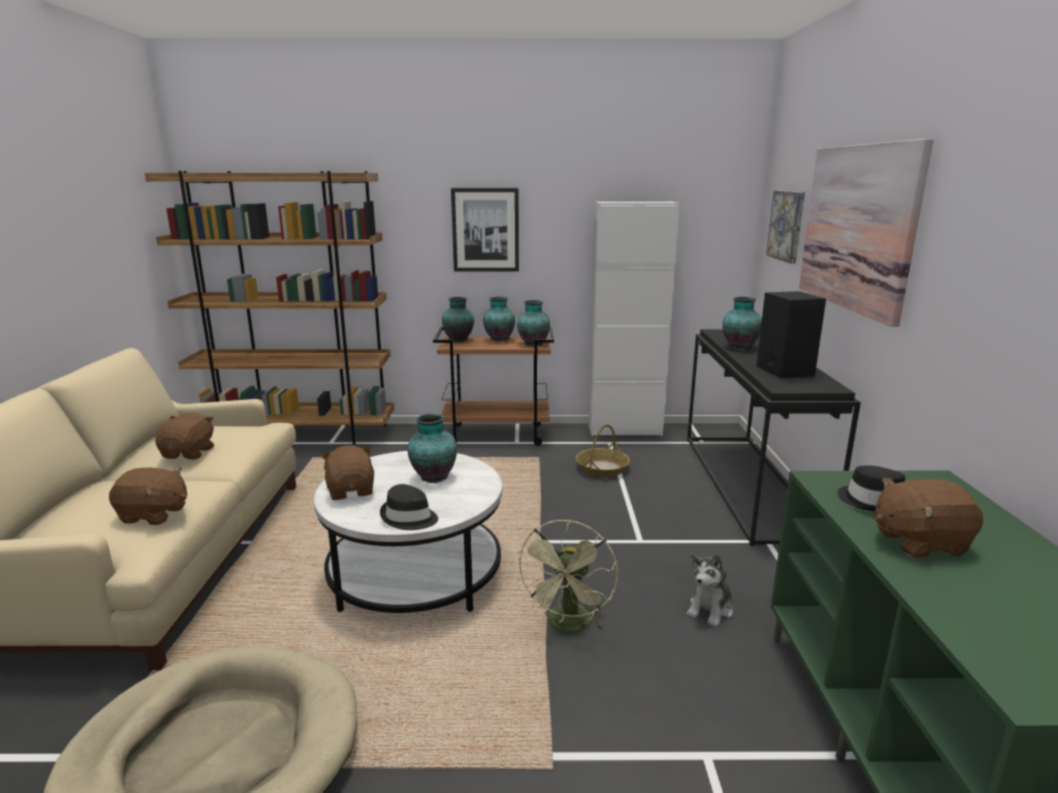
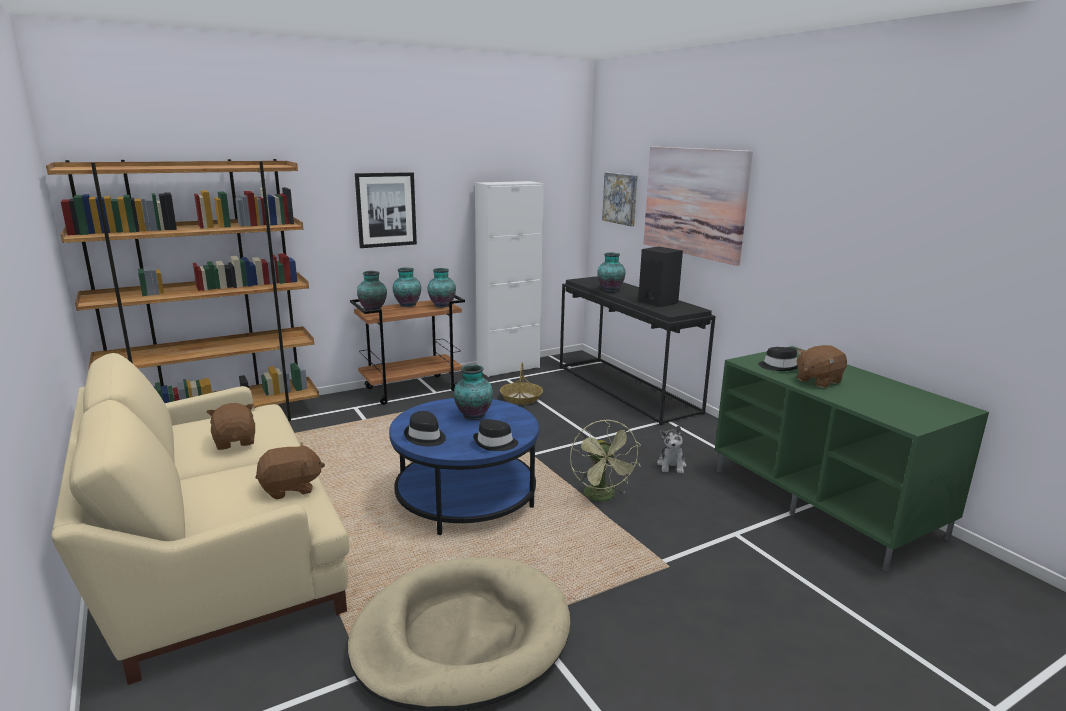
camera: 30 degrees left, 0 degrees up
white coffee table [314,451,502,613] -> blue coffee table [389,398,539,535]
brown plush toy [320,445,374,500] -> black hat [404,411,446,446]

